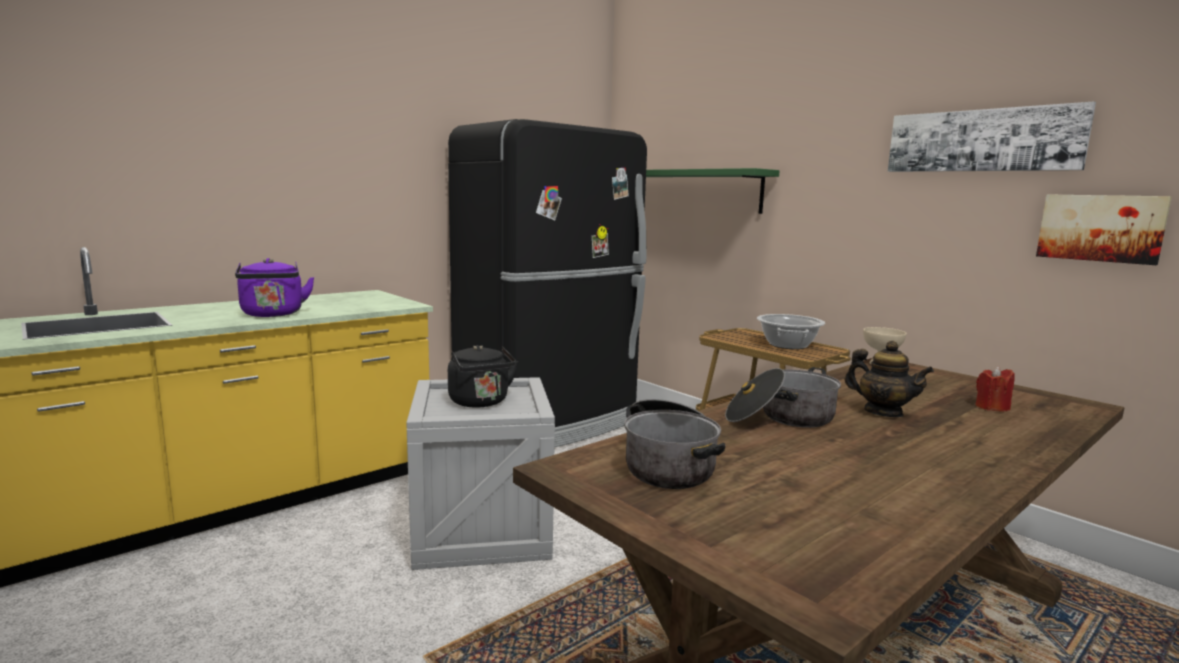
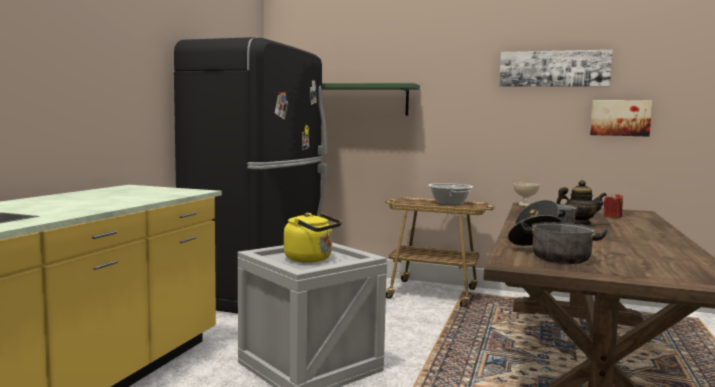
camera: 30 degrees left, 5 degrees down
purple kettle [235,258,315,317] -> none
black kettle [448,345,518,408] -> yellow kettle [284,213,342,263]

